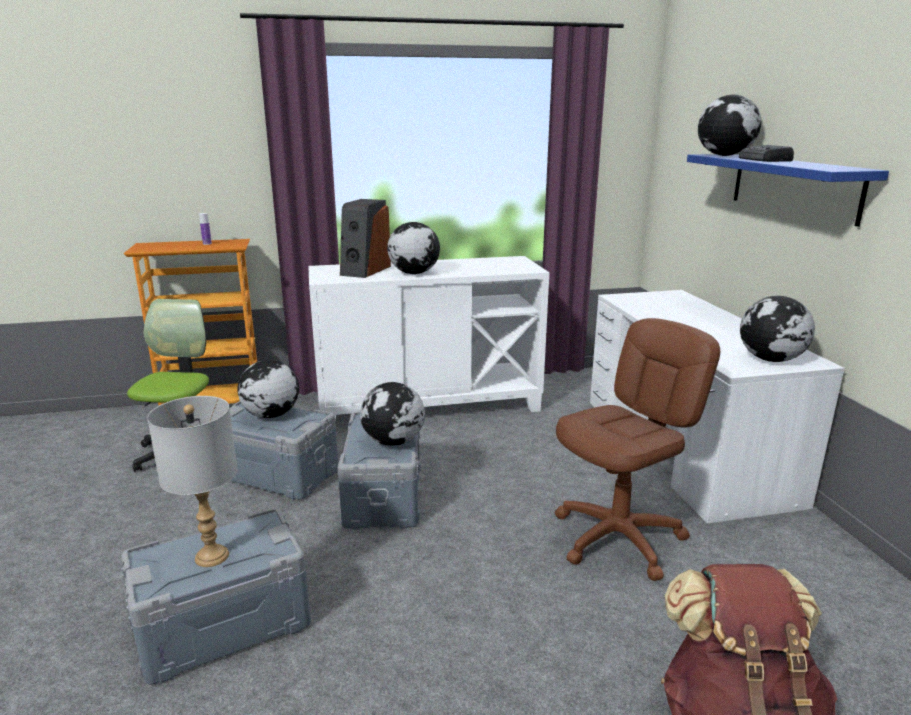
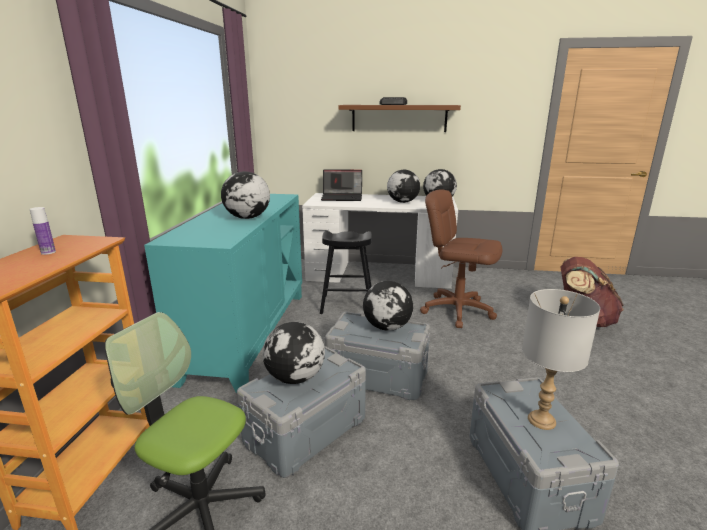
camera: 70 degrees left, 0 degrees up
white cabinet [308,256,549,420] -> turquoise cabinet [144,194,302,393]
speaker [340,199,391,278] -> none
brown office chair [555,318,720,581] -> brown office chair turned 45 degrees counterclockwise [420,189,503,328]
blue shelf [687,154,889,227] -> brown shelf [338,105,461,132]
globe [698,94,761,156] -> globe moved to [387,170,420,203]
none -> black stool [320,231,372,314]
none -> laptop [321,169,362,201]

